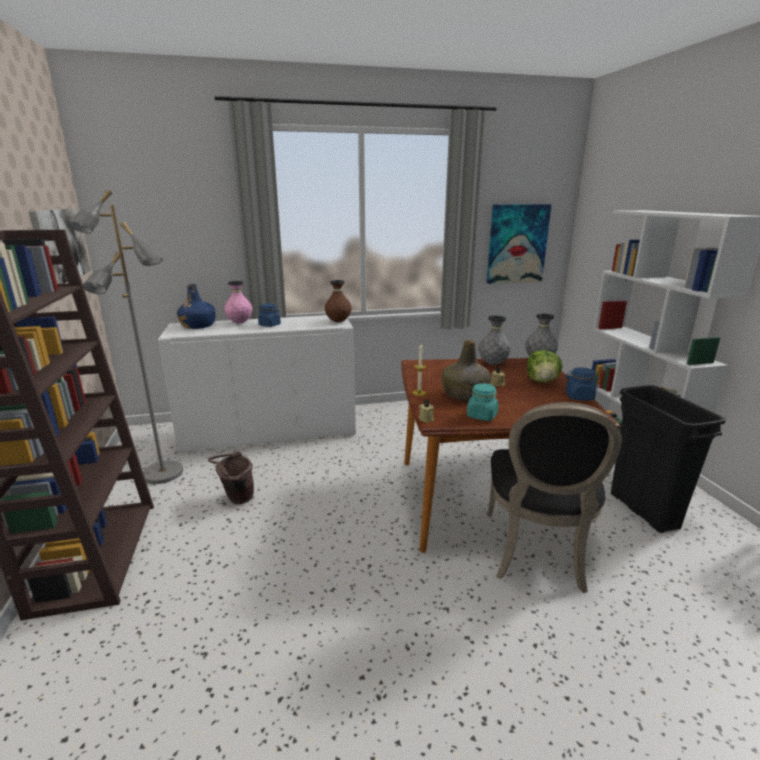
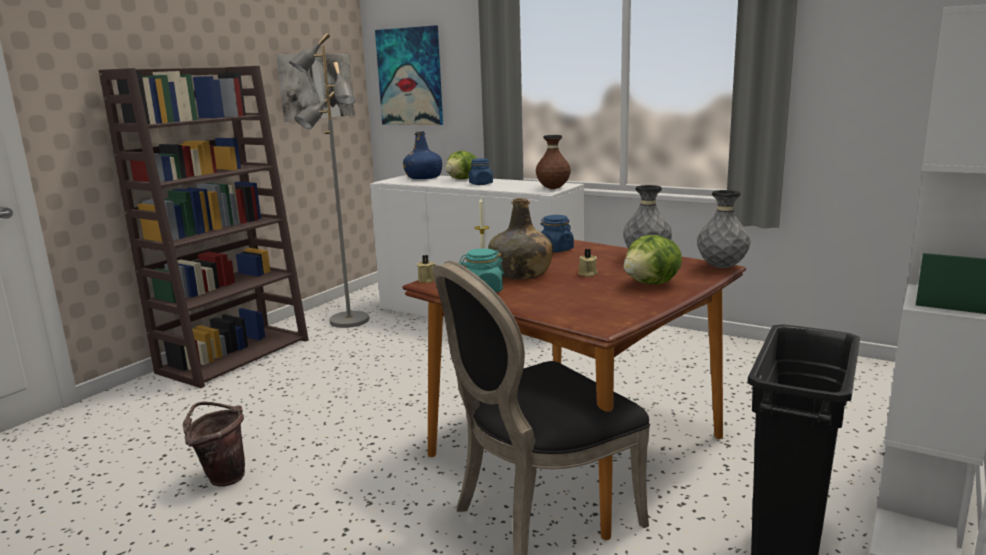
camera: 45 degrees right, 5 degrees down
brown bucket [208,451,254,504] -> brown bucket moved to [183,402,245,487]
pink vase [224,281,252,323] -> lettuce [445,151,477,179]
picture [486,204,552,284] -> picture moved to [375,25,443,125]
blue jar [565,367,599,401] -> blue jar moved to [540,215,574,252]

